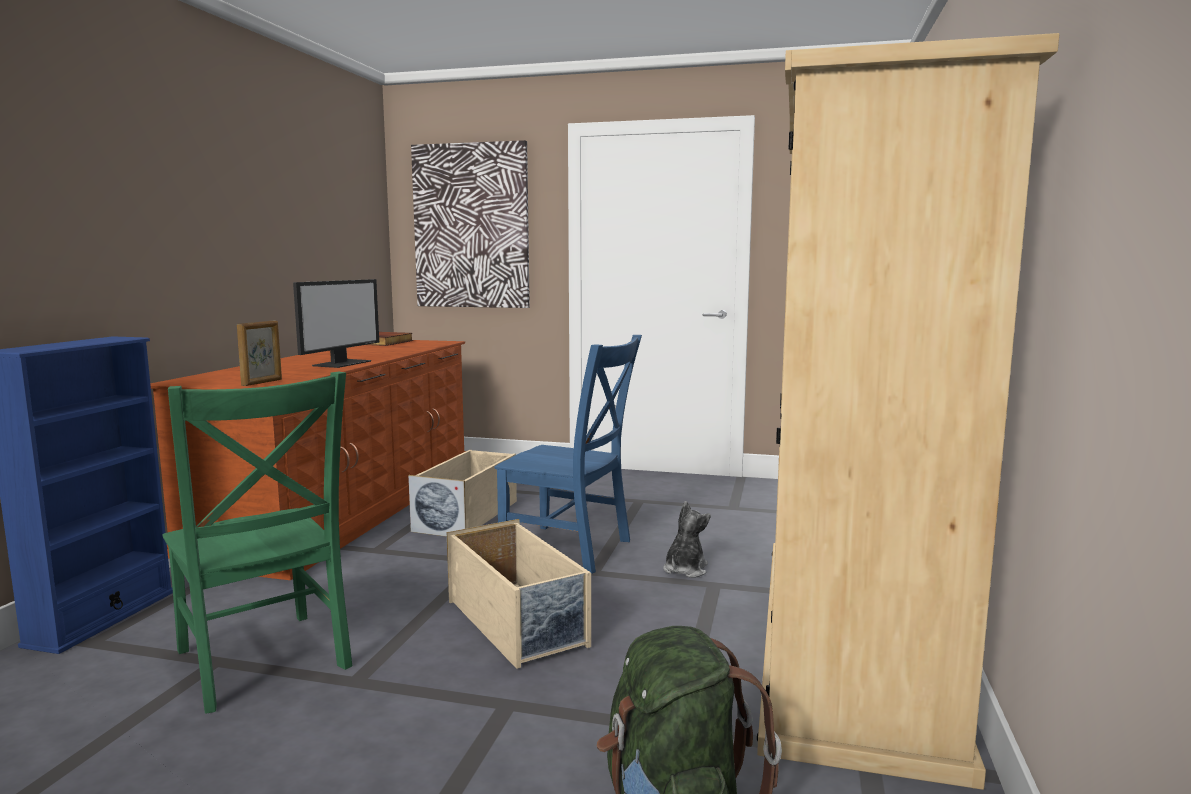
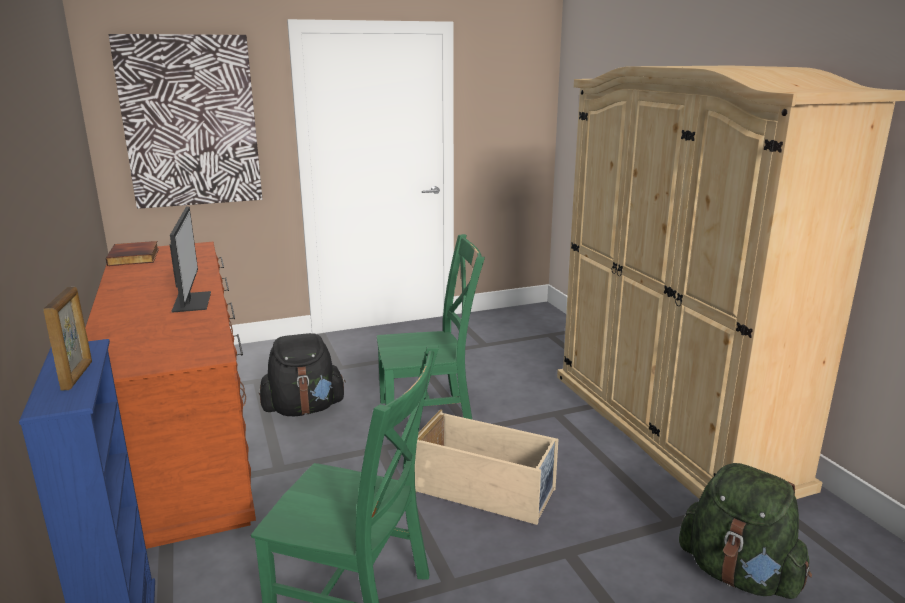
camera: 35 degrees left, 10 degrees up
picture frame [237,321,282,386] -> picture frame moved to [43,287,92,391]
beige storage box [408,450,517,537] -> black backpack [259,333,346,416]
blue chair [494,335,642,574] -> green chair [377,234,485,440]
plush toy [663,501,711,578] -> none

